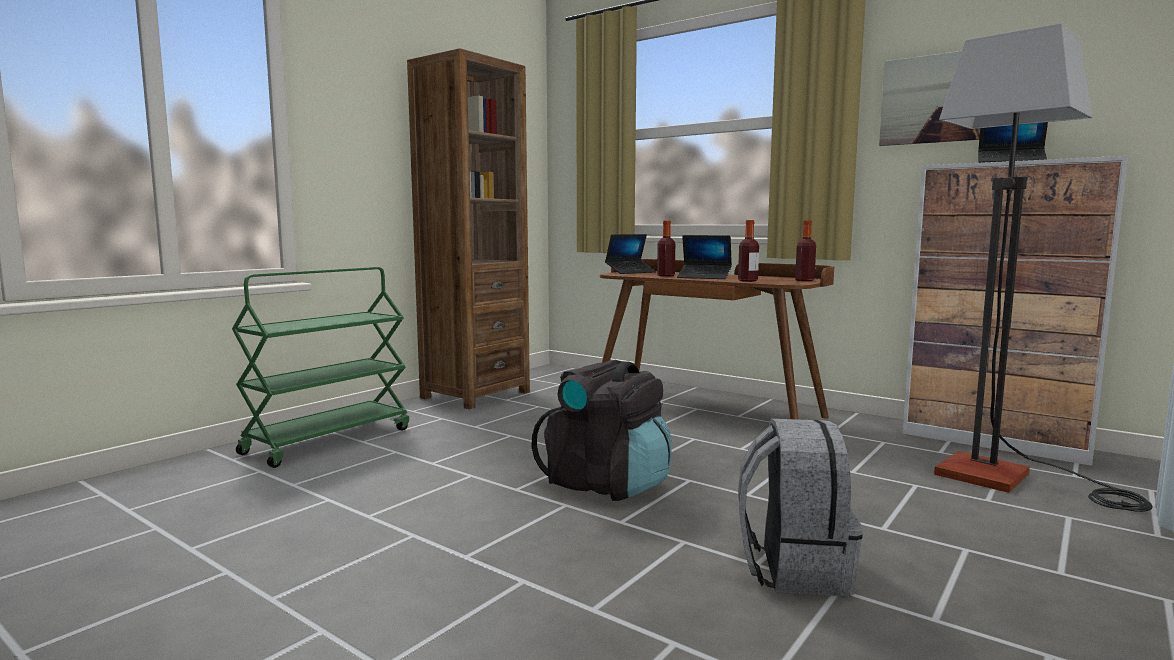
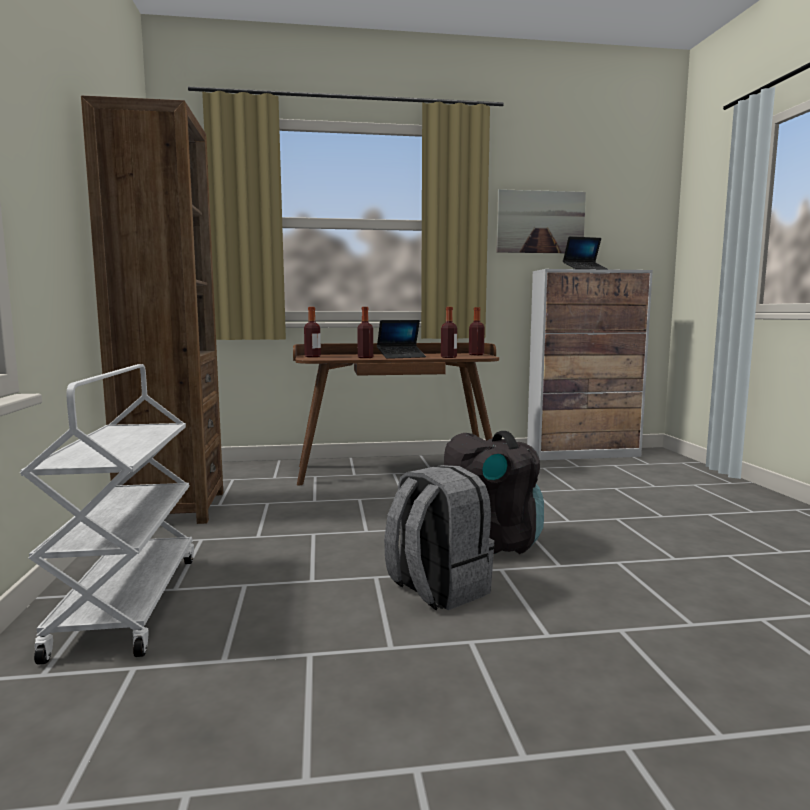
camera: 45 degrees left, 0 degrees up
green cart [232,267,409,468] -> white cart [20,364,194,665]
laptop [605,234,656,274] -> bottle [304,307,321,357]
grey backpack [738,419,863,596] -> grey backpack moved to [384,465,495,611]
floor lamp [934,23,1152,512] -> none

